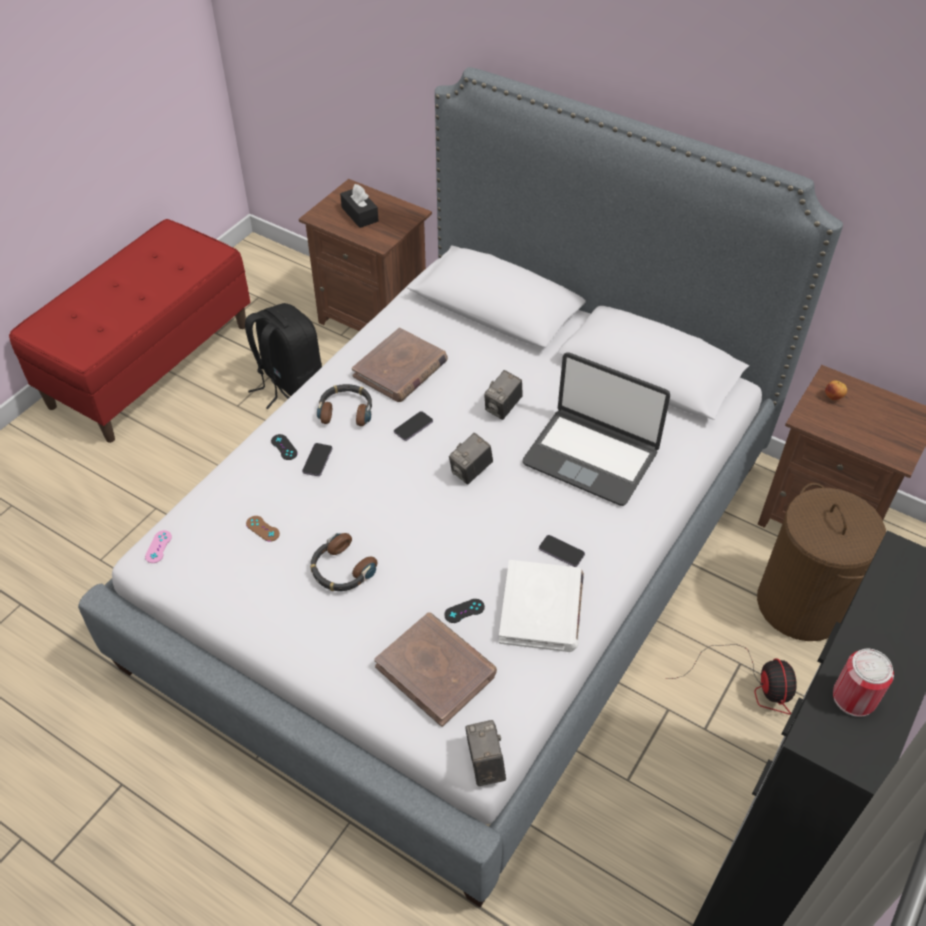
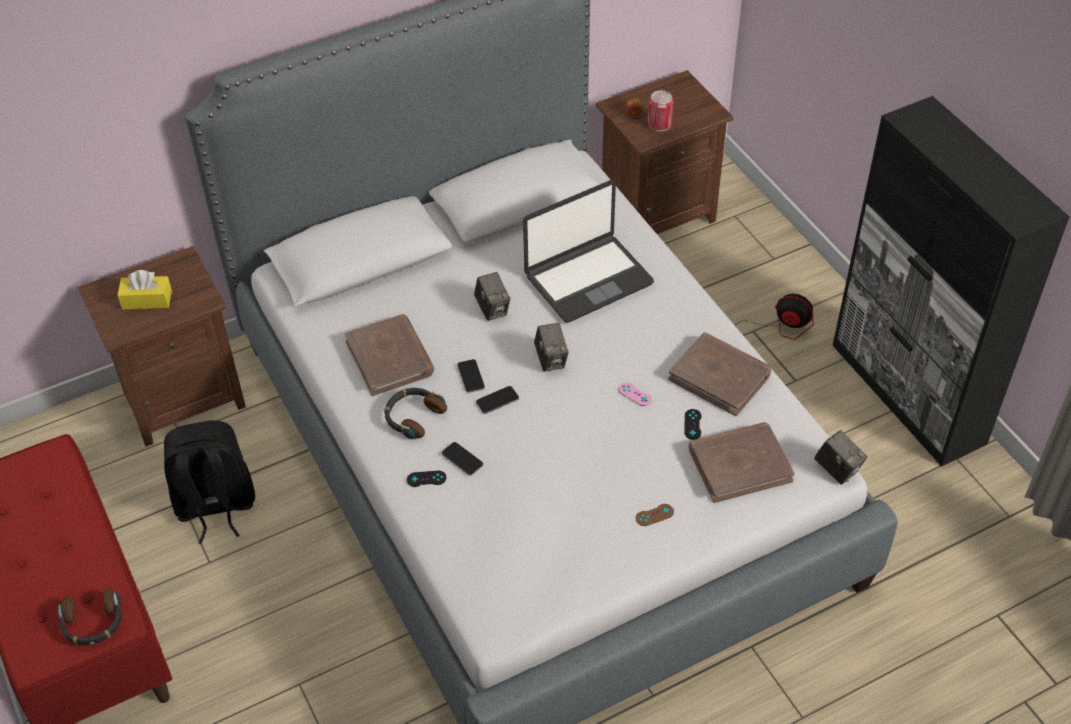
camera: 60 degrees left, 0 degrees up
pink game controller [145,530,172,563] -> pink game controller moved to [618,382,652,406]
brown game controller [246,516,280,542] -> brown game controller moved to [636,504,674,526]
headphones [310,533,378,591] -> headphones moved to [57,588,122,645]
black tissue box [340,184,378,228] -> yellow tissue box [117,270,172,309]
camera [465,720,506,786] -> camera turned 150 degrees counterclockwise [814,430,868,485]
white book [499,560,584,652] -> brown book [668,332,771,416]
phone [539,535,585,567] -> phone moved to [476,386,519,414]
brown laundry basket [757,483,886,641] -> none
can [833,649,894,717] -> can moved to [648,90,674,132]

